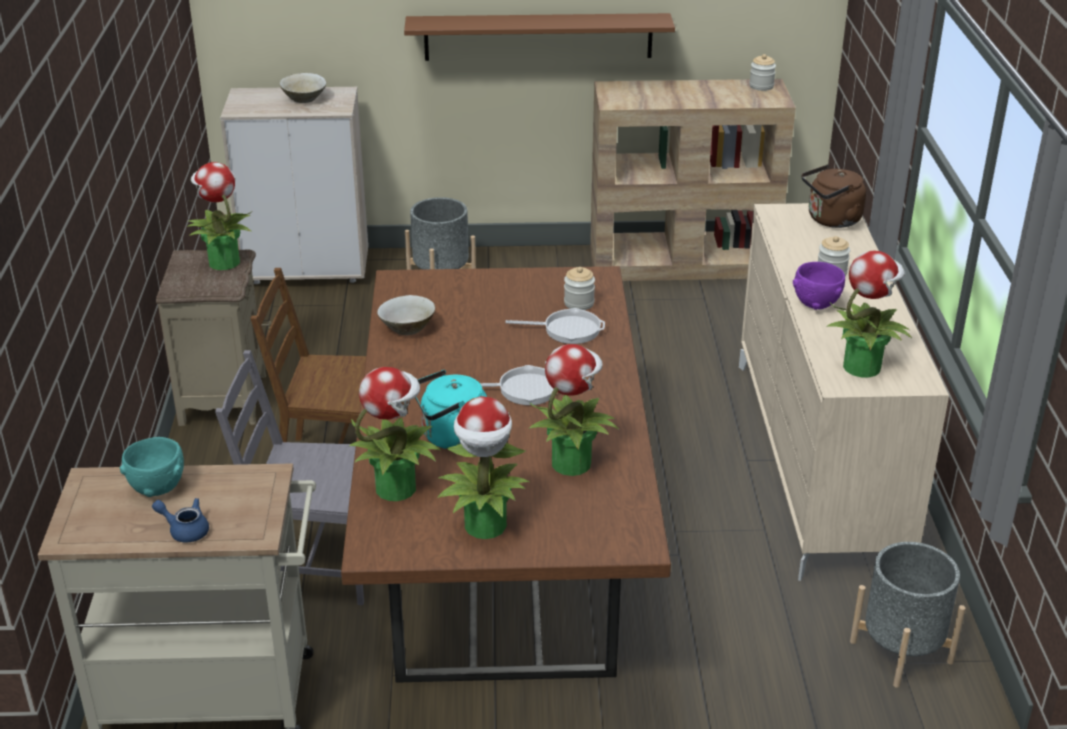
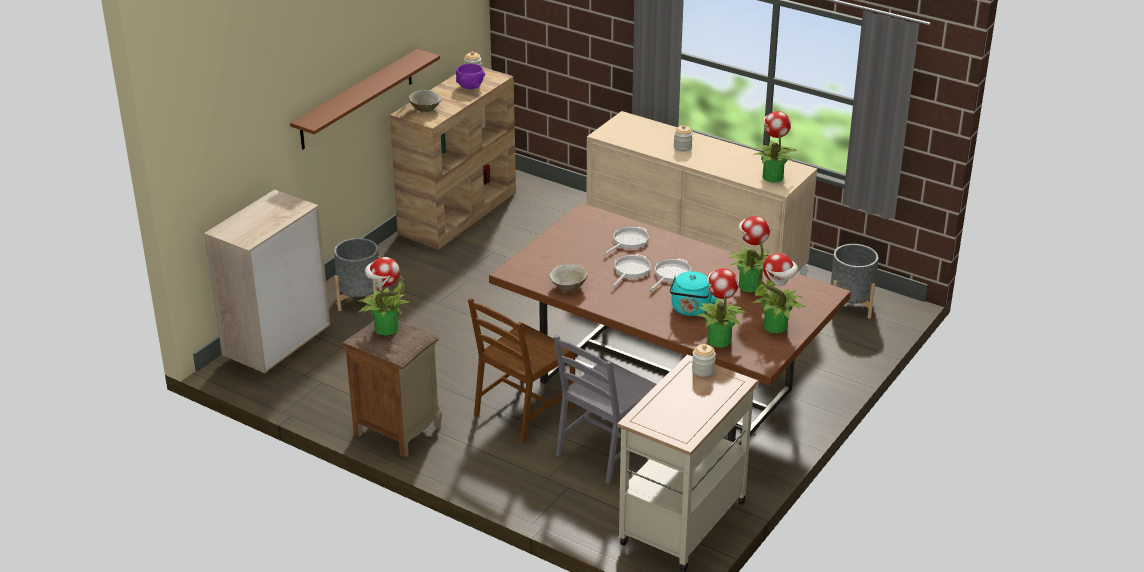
camera: 55 degrees left, 0 degrees up
turquoise bowl [120,437,184,497] -> none
blue teapot [152,498,209,543] -> none
beige bowl [279,73,326,103] -> beige bowl moved to [408,90,441,112]
jar [564,267,595,310] -> jar moved to [692,344,716,377]
purple bowl [793,262,845,310] -> purple bowl moved to [456,64,485,89]
brown kettle [802,164,866,228] -> none
none -> frying pan [612,254,651,288]

